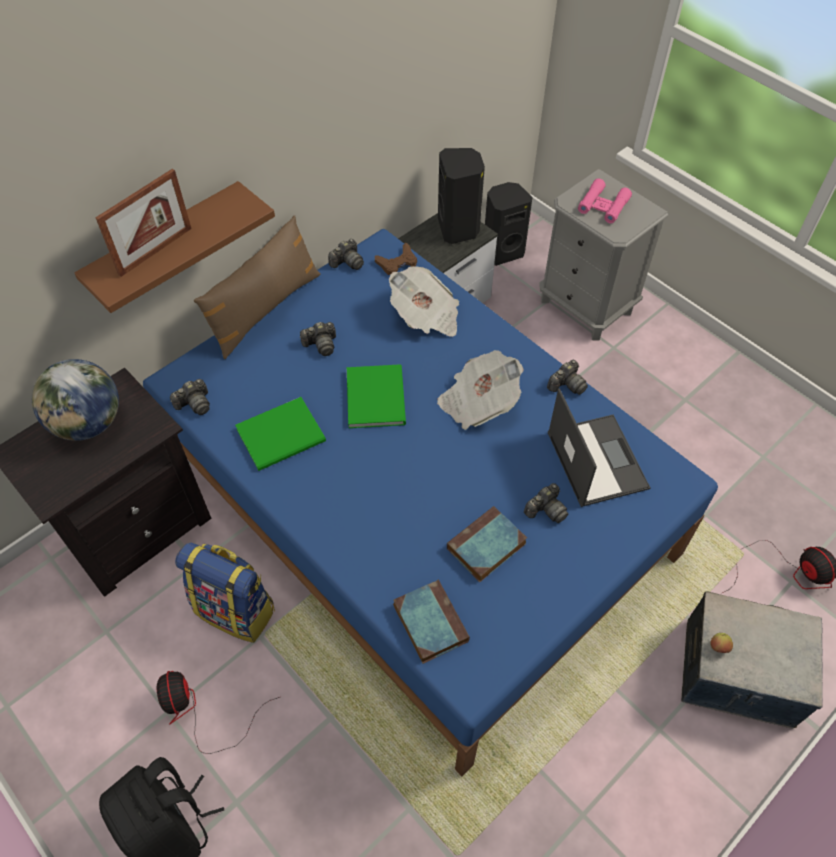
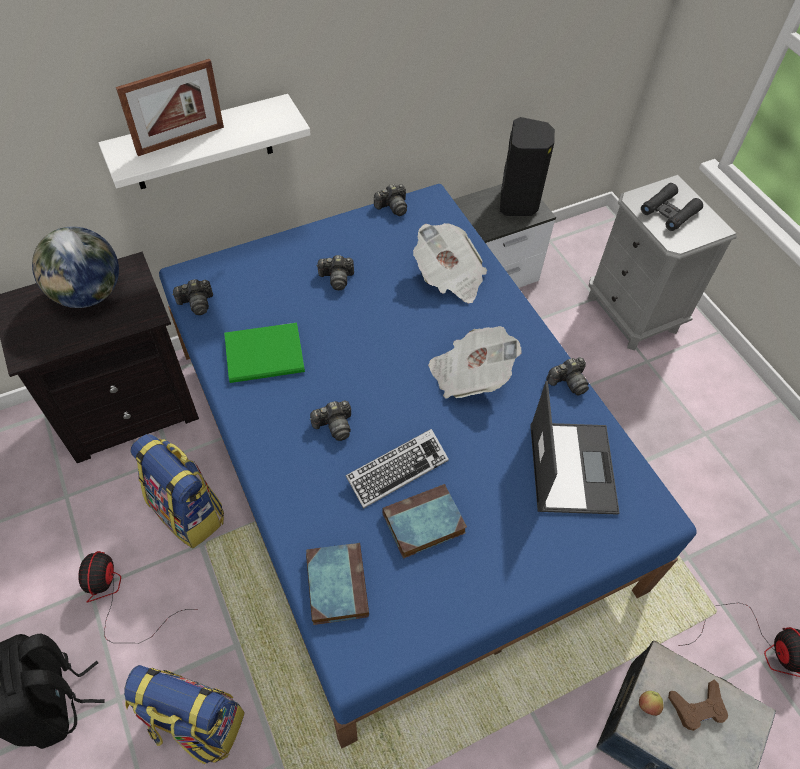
camera: 15 degrees right, 0 degrees up
brown shelf [74,181,275,313] -> white shelf [98,94,311,189]
brown pillow [194,215,321,359] -> none
green book [347,364,406,428] -> none
brown game controller [375,243,417,275] -> brown game controller moved to [668,679,728,731]
black speaker [485,182,533,266] -> none
camera [524,483,568,523] -> camera moved to [310,400,351,441]
pink binoculars [578,178,632,223] -> black binoculars [641,183,703,231]
none -> backpack [124,665,245,764]
none -> keyboard [345,429,449,509]

